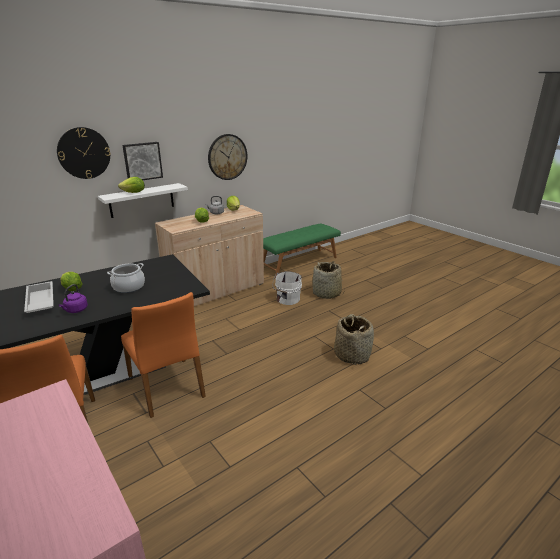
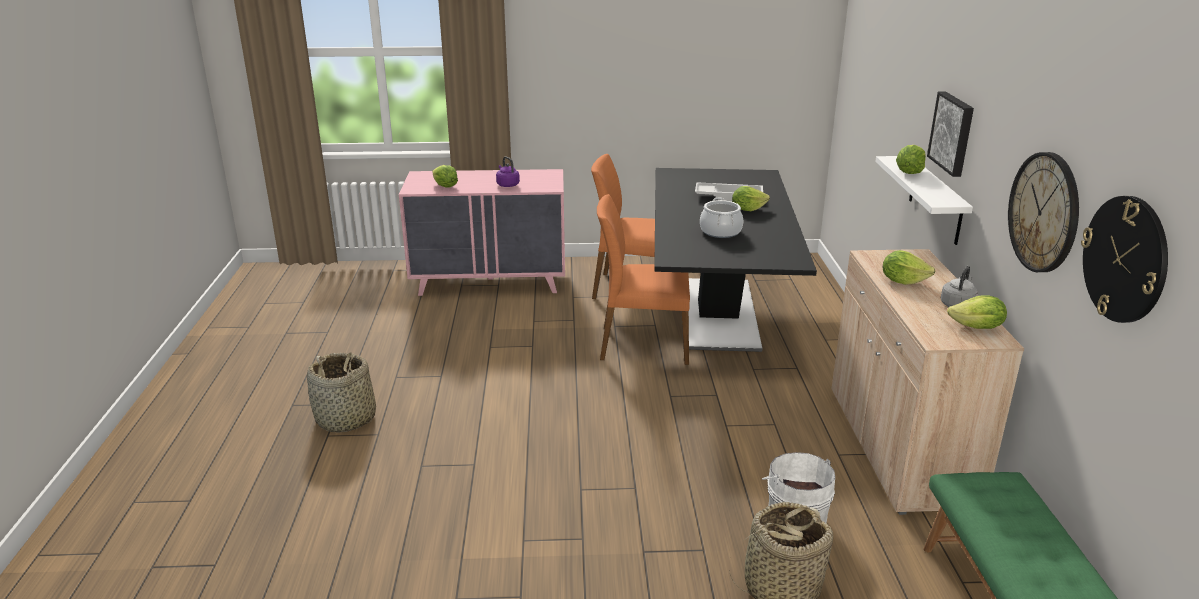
camera: 125 degrees right, 0 degrees up
wall clock [57,127,110,179] -> wall clock moved to [1081,196,1168,323]
purple kettle [59,284,88,313] -> purple kettle moved to [496,157,520,187]
basket [334,314,374,365] -> basket moved to [307,352,376,432]
none -> lettuce [432,165,458,188]

